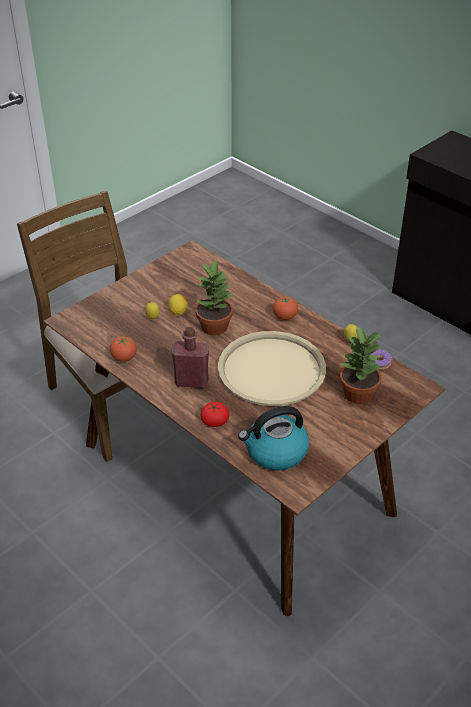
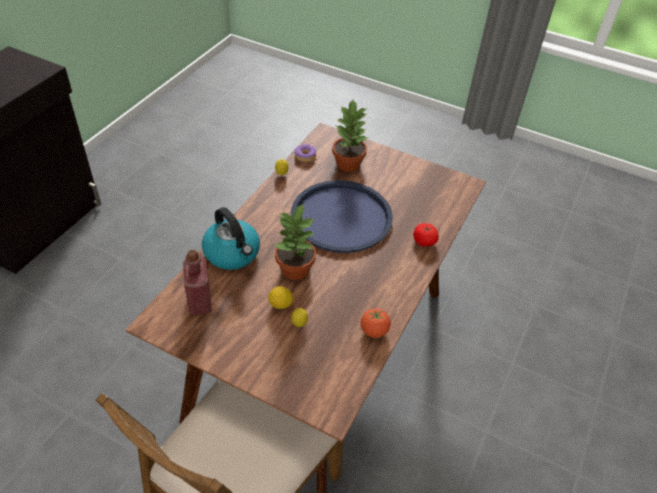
camera: 110 degrees left, 5 degrees up
red bottle [171,327,209,388] -> red bottle moved to [183,250,212,315]
beige tray [218,331,326,406] -> blue tray [291,180,393,253]
kettle [238,406,309,470] -> kettle moved to [202,207,260,270]
tomato [273,296,298,320] -> none

